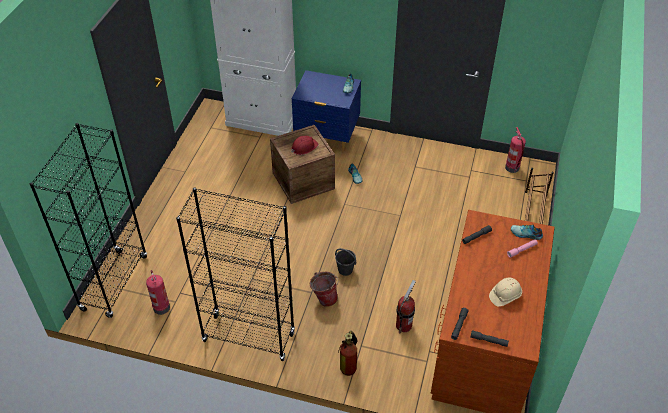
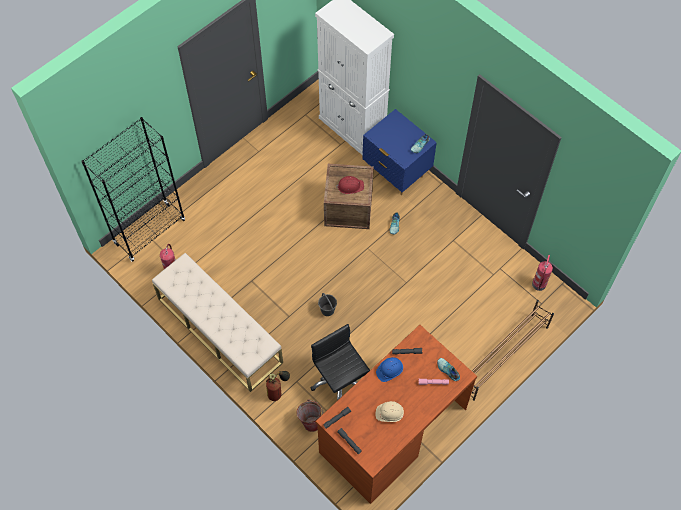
camera: 30 degrees right, 15 degrees up
black bookcase [176,187,295,361] -> beige bench [152,253,283,392]
bucket [310,272,338,307] -> bucket moved to [296,399,323,432]
fire extinguisher [396,280,416,334] -> black office chair [311,324,370,401]
none -> blue hard hat [376,357,403,382]

